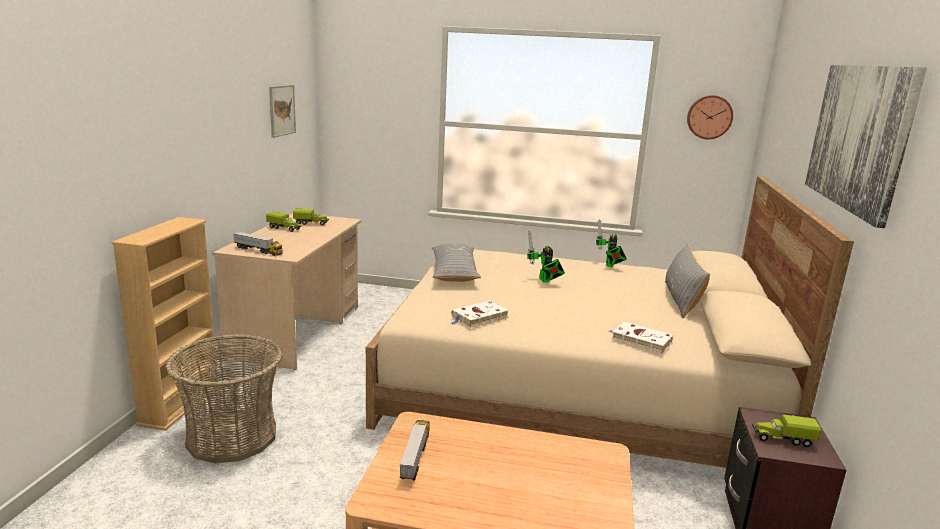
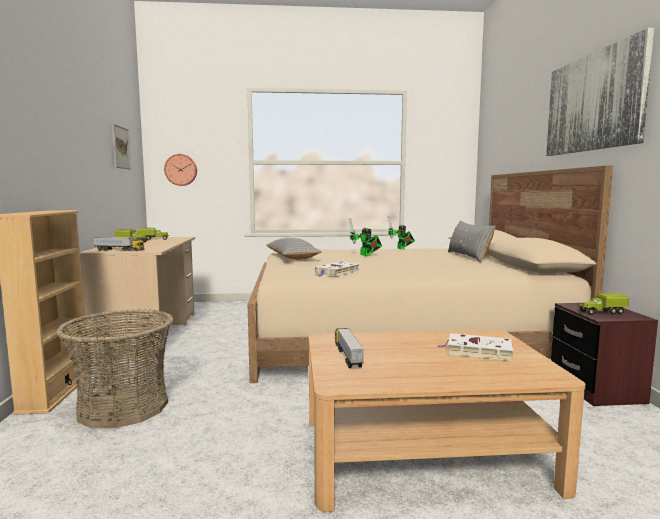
camera: 15 degrees left, 10 degrees down
white book [608,322,673,354] -> white book moved to [437,333,513,361]
wall clock [687,95,733,139] -> wall clock moved to [164,154,197,186]

